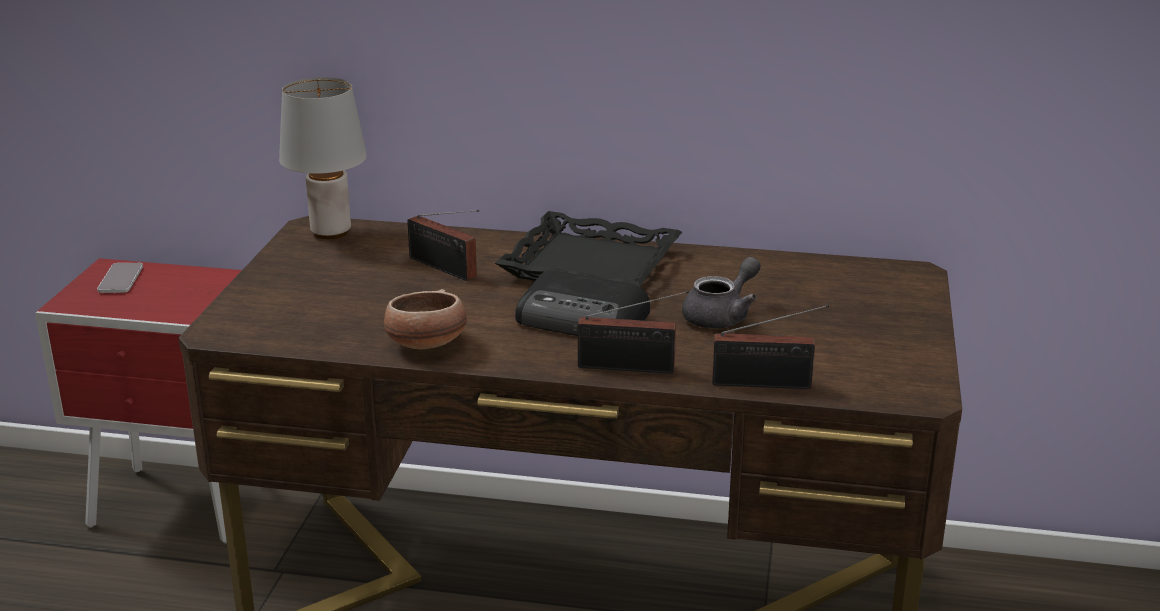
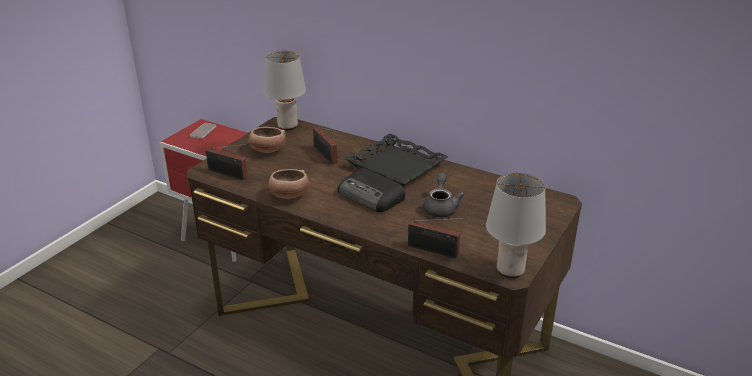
camera: 20 degrees right, 5 degrees up
radio [578,291,689,374] -> radio moved to [206,144,248,180]
grey teapot [682,257,761,329] -> grey teapot turned 60 degrees counterclockwise [423,173,465,218]
none -> bowl [249,127,286,153]
none -> grey table lamp [486,173,546,278]

